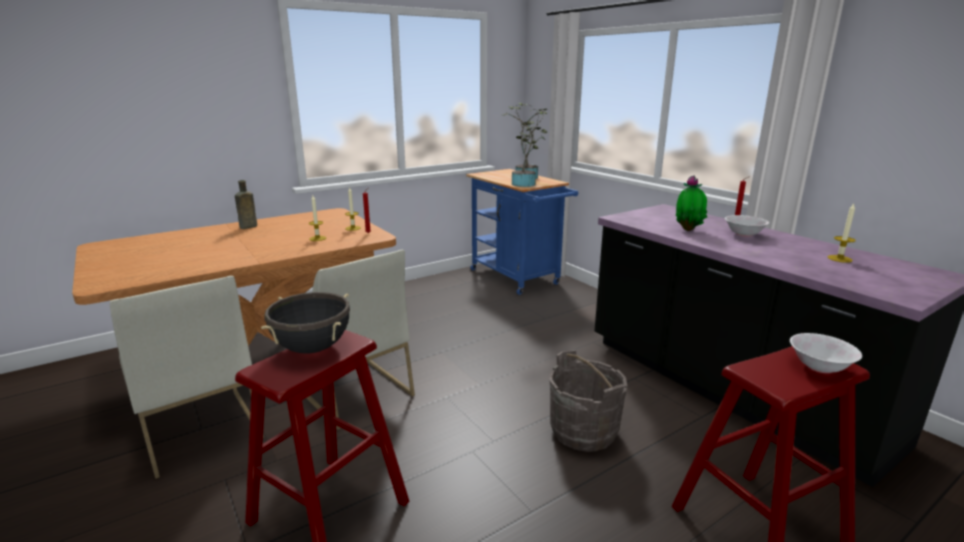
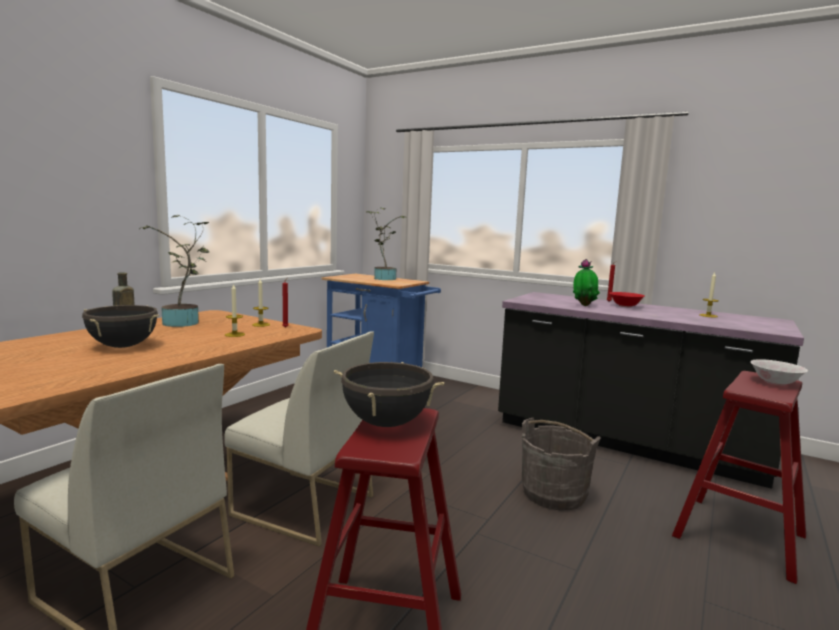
camera: 25 degrees left, 10 degrees down
potted plant [501,104,547,187] -> potted plant moved to [139,215,209,327]
white bowl [725,215,769,237] -> red bowl [610,292,644,308]
none -> black cooking pot [82,305,159,348]

